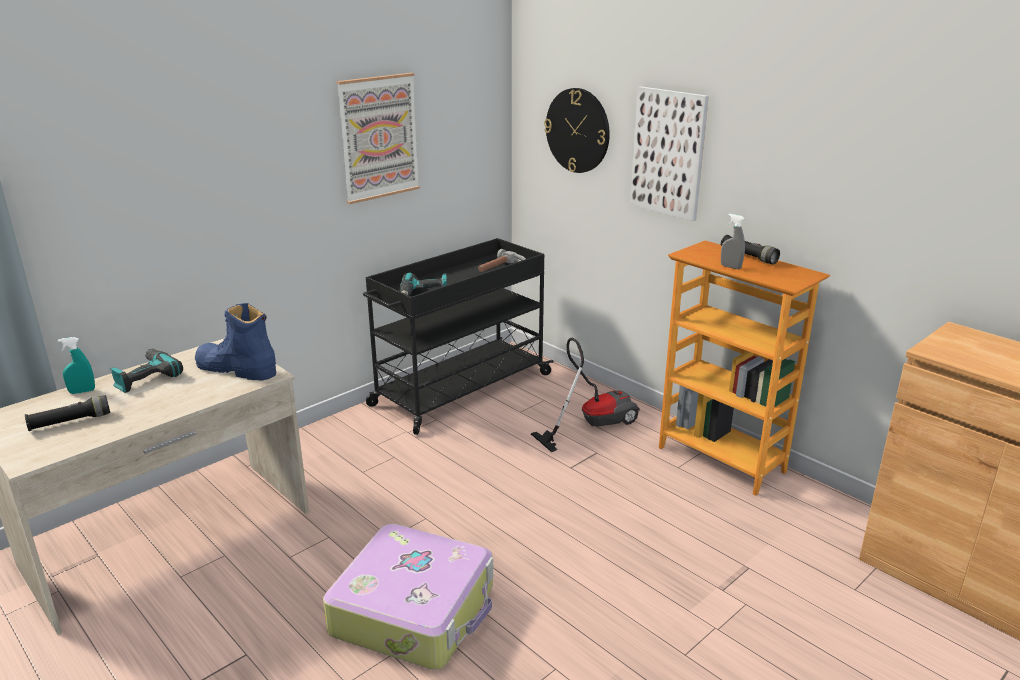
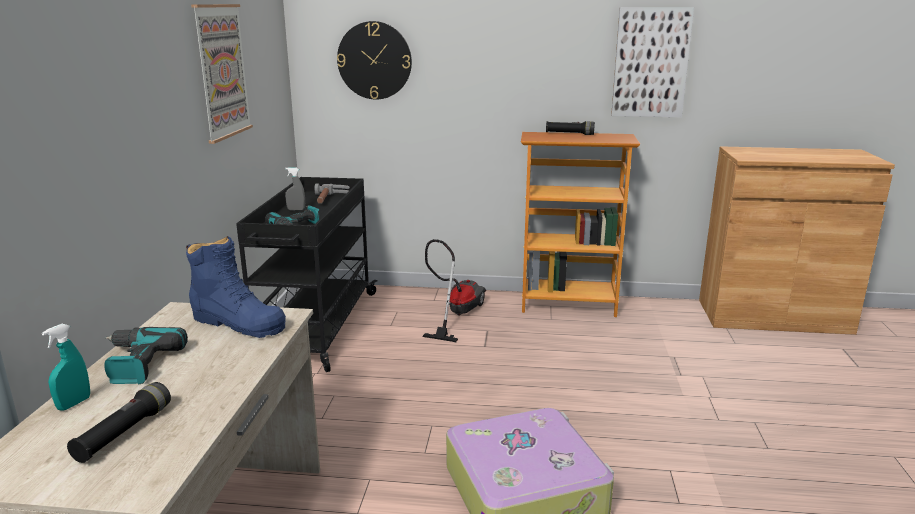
camera: 40 degrees left, 5 degrees down
blue boot [195,303,276,381] -> blue boot turned 135 degrees counterclockwise [186,236,286,338]
picture [630,86,709,221] -> picture moved to [611,7,694,117]
grey spray bottle [721,214,745,269] -> grey spray bottle moved to [285,167,305,211]

